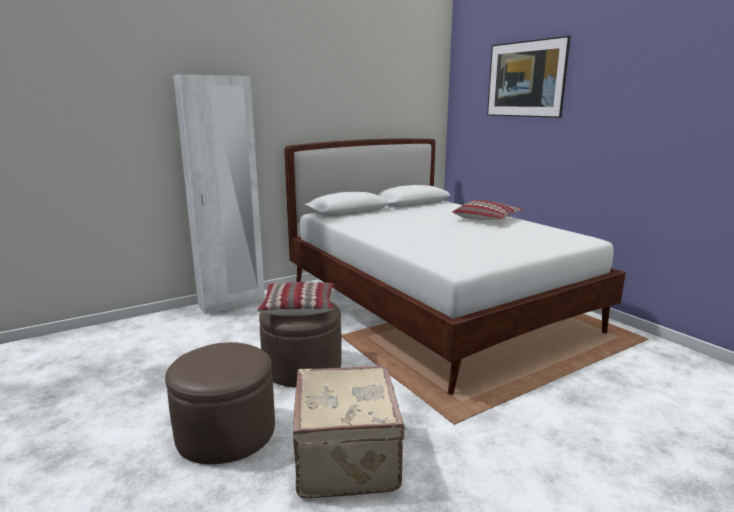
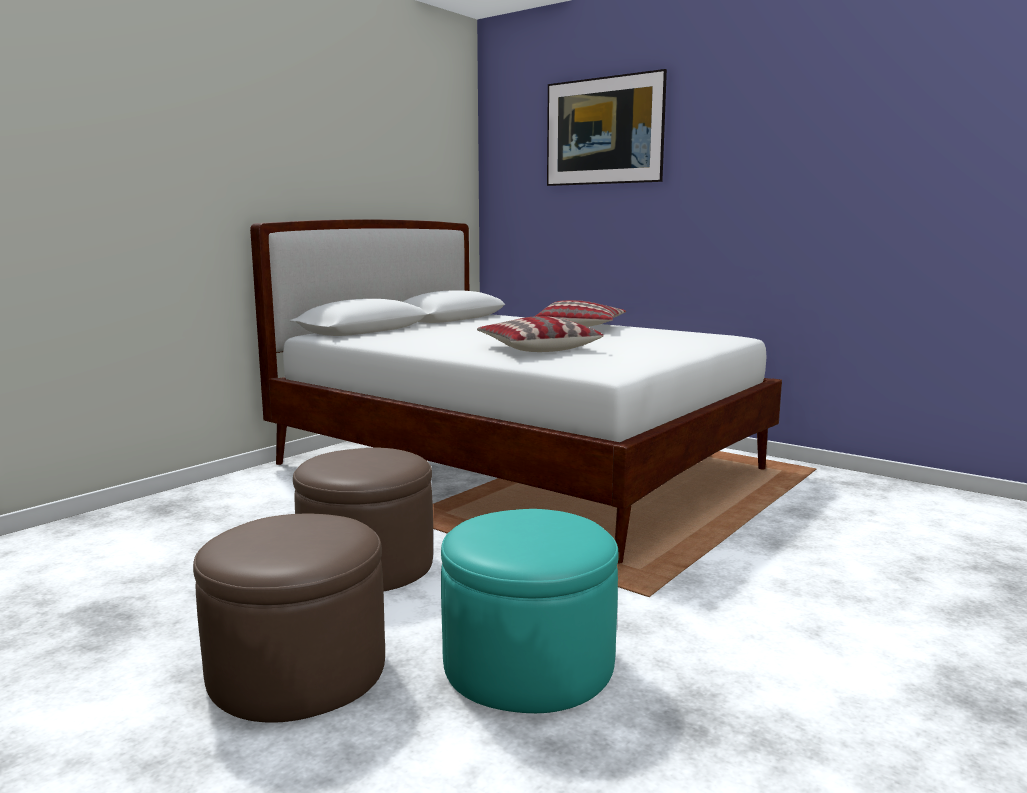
camera: 20 degrees left, 5 degrees down
white wardrobe [173,74,265,314] -> none
pillow [257,282,334,316] -> pillow moved to [477,316,604,352]
beige suitcase [293,365,406,498] -> turquoise ottoman [441,509,619,713]

